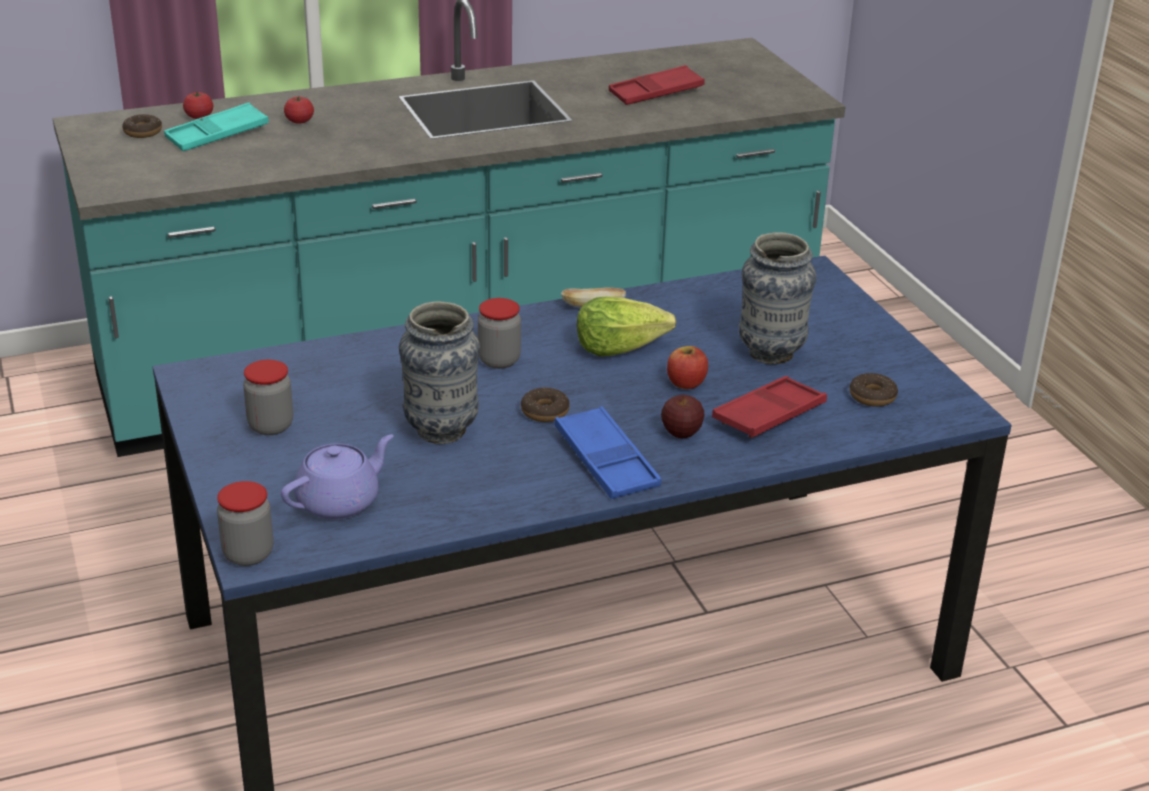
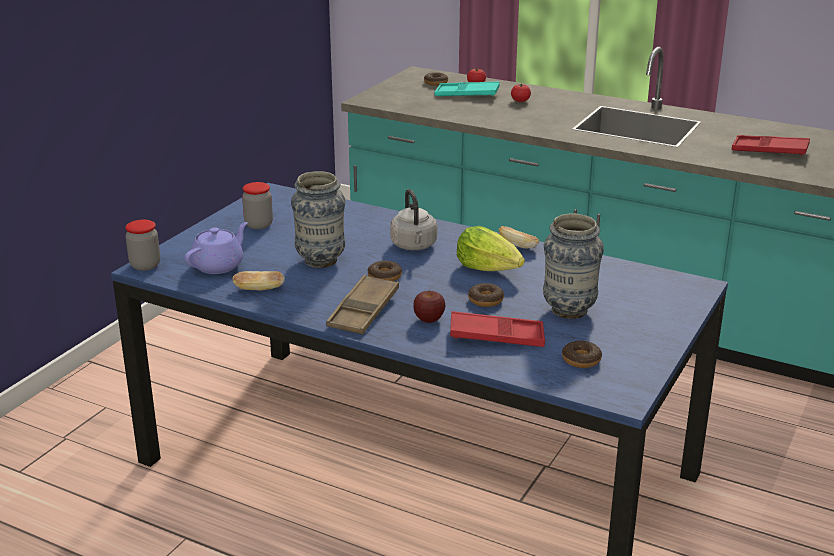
camera: 50 degrees right, 5 degrees down
purple teapot [281,434,394,520] -> purple teapot turned 60 degrees counterclockwise [185,222,248,274]
jar [478,298,521,369] -> grey kettle [390,189,437,250]
blue tray [554,406,661,499] -> brown tray [326,275,399,334]
apple [667,346,708,389] -> donut [468,283,504,307]
none -> bread [233,271,285,291]

